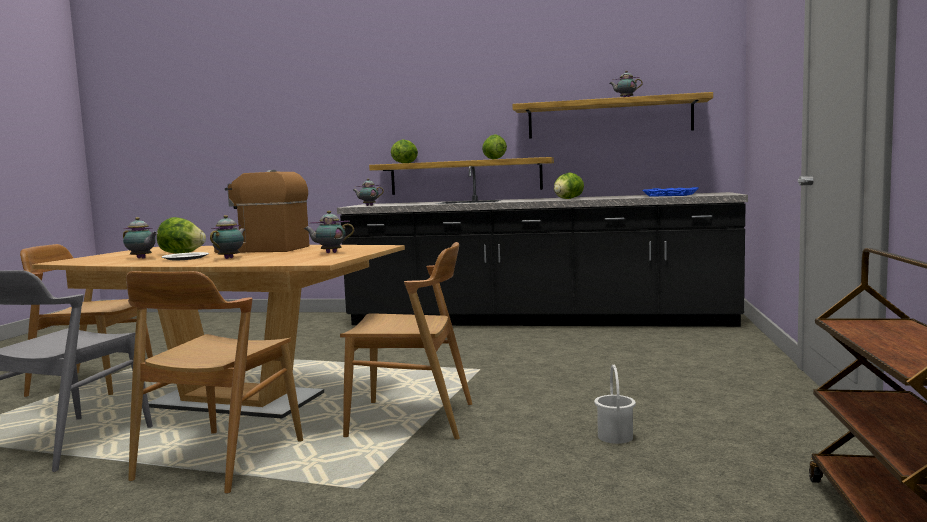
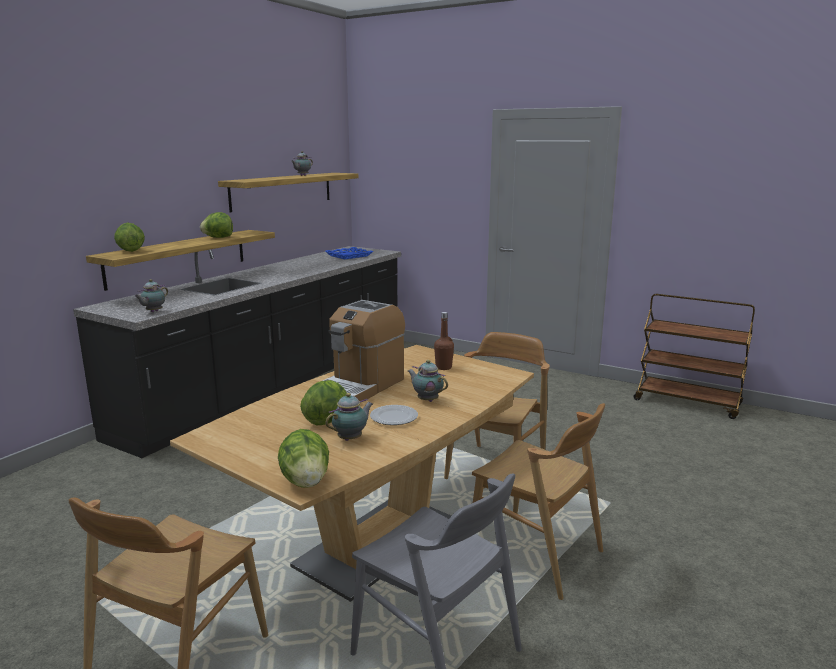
camera: 70 degrees left, 10 degrees up
teapot [304,211,354,253] -> brown bottle [434,312,454,370]
lettuce [554,173,584,199] -> lettuce moved to [278,429,329,488]
white bucket [594,365,636,444] -> none

